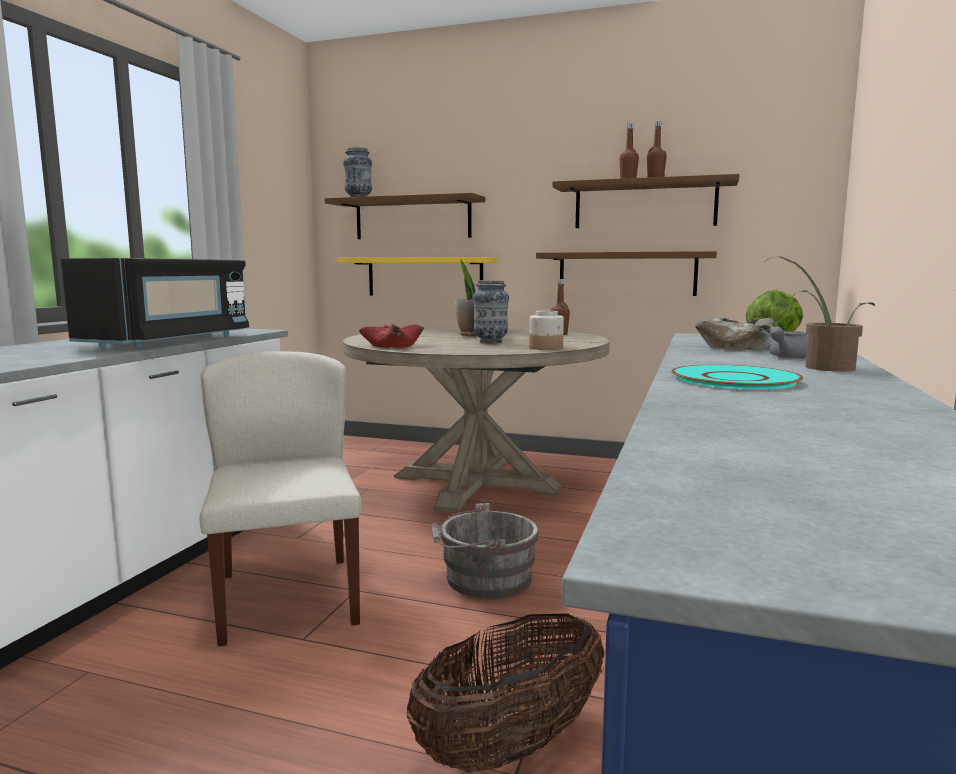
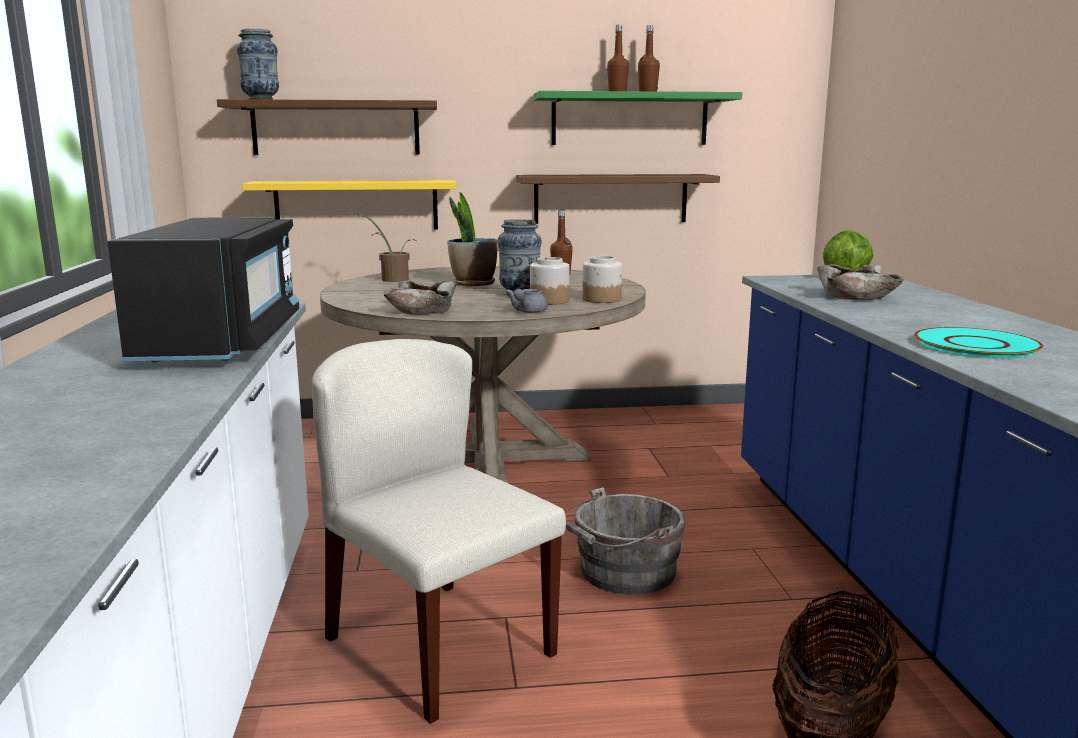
camera: 25 degrees left, 5 degrees up
red bowl [359,324,424,348] -> beige bowl [383,281,457,315]
brown shelf [552,174,740,228] -> green shelf [533,91,742,145]
grey teapot [761,326,808,359] -> grey teapot moved to [506,289,548,313]
potted plant [766,256,875,372] -> potted plant moved to [349,213,416,282]
none -> jar [530,257,570,305]

